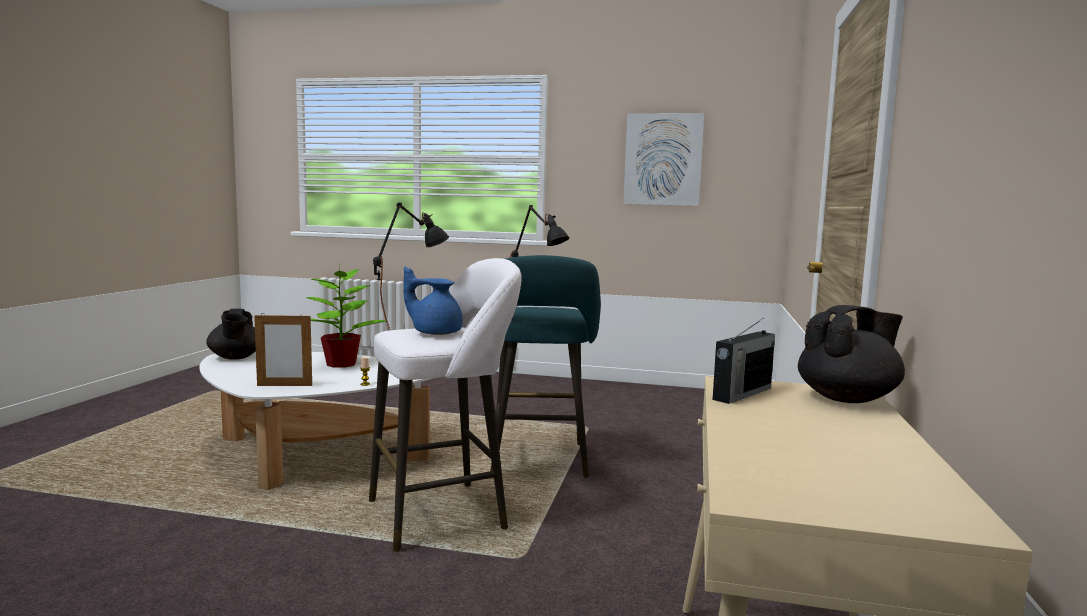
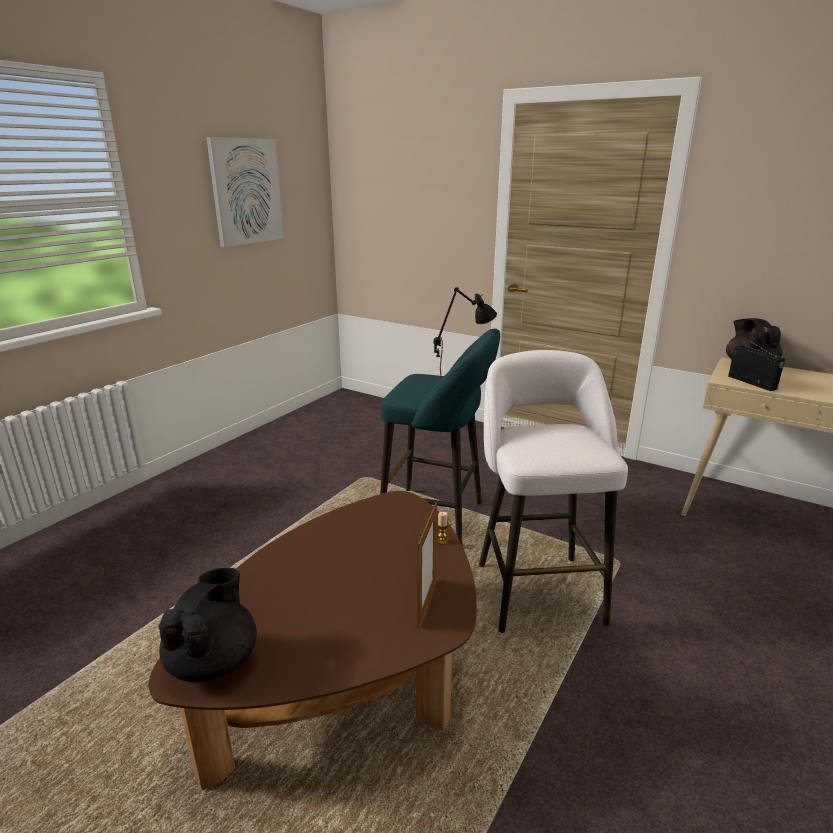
camera: 70 degrees left, 15 degrees up
white coffee table [199,352,433,490] -> brown coffee table [149,491,477,790]
black teapot [206,309,256,360] -> black teapot turned 75 degrees counterclockwise [158,568,257,683]
potted plant [306,265,386,368] -> none
black table lamp [373,203,449,329] -> none
blue teapot [403,267,463,335] -> none

